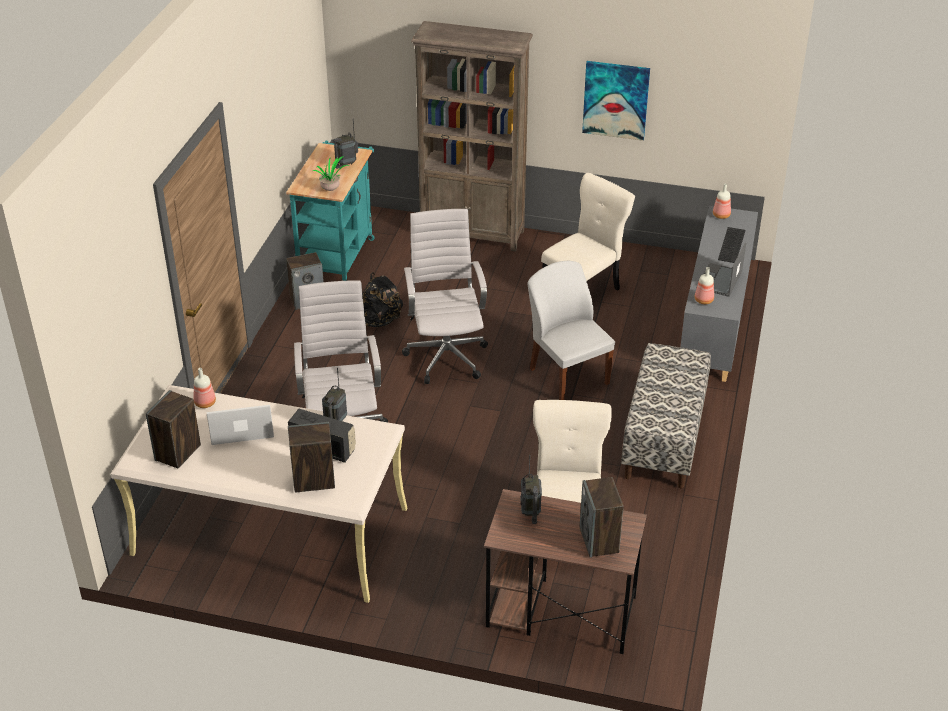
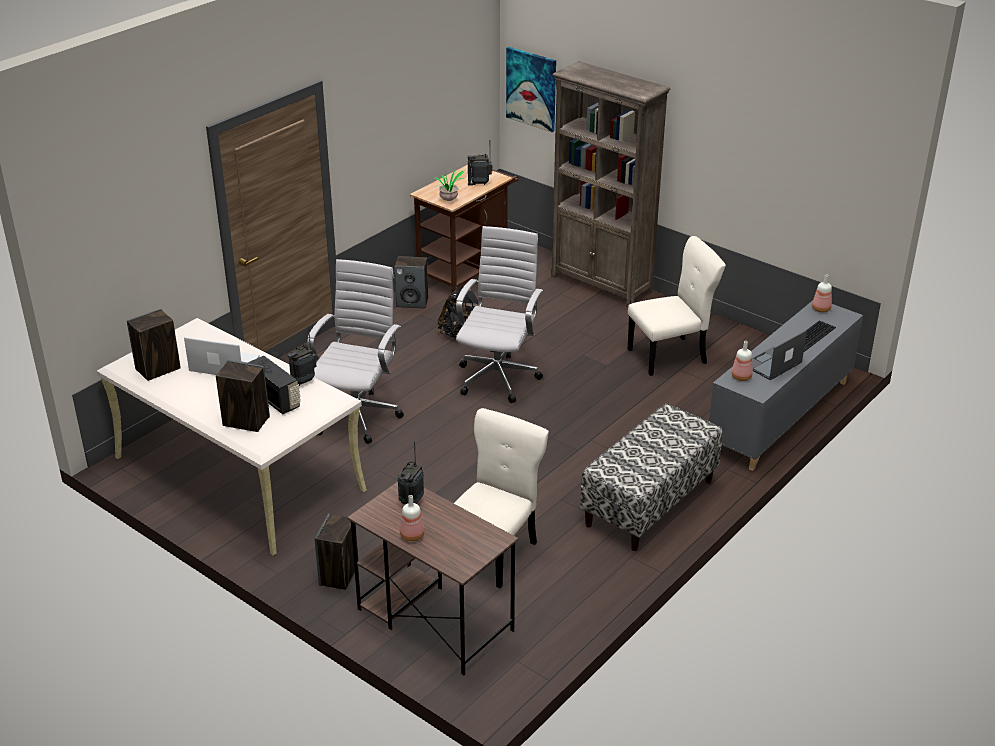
camera: 25 degrees right, 5 degrees down
bottle [193,368,216,408] -> bottle moved to [400,495,425,541]
turquoise cart [286,141,375,281] -> brown cart [410,165,519,292]
white chair [528,261,615,400] -> none
speaker [580,477,624,558] -> speaker moved to [314,513,358,590]
picture [582,61,650,141] -> picture moved to [506,47,556,132]

